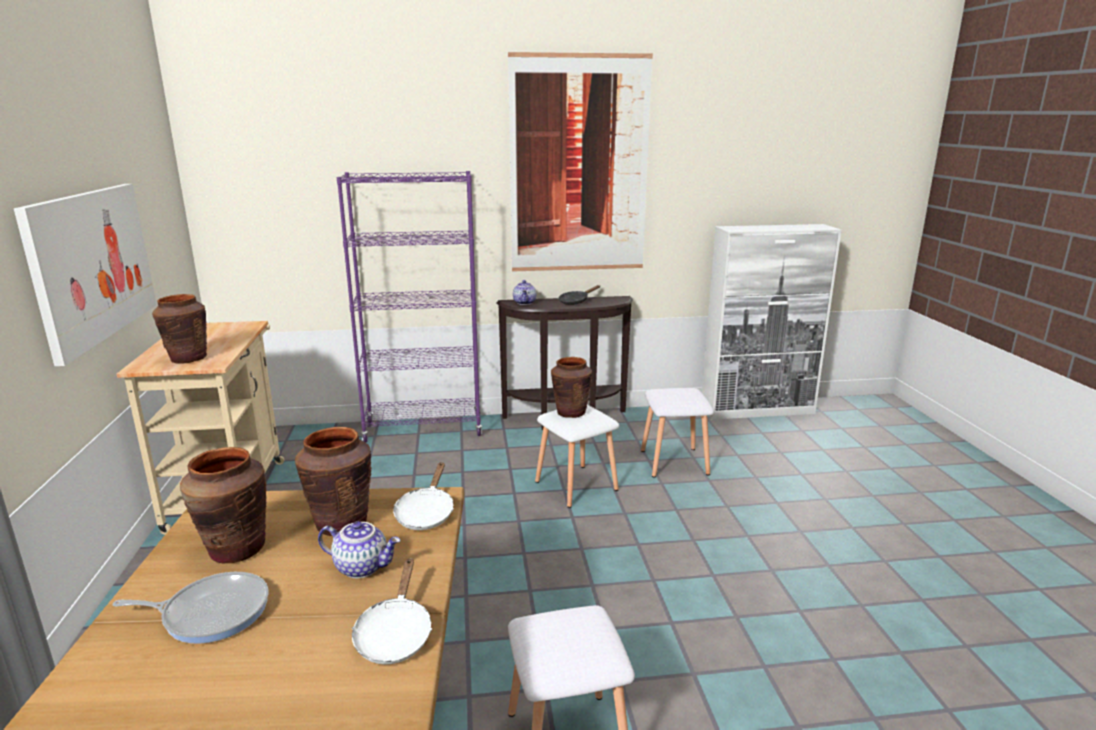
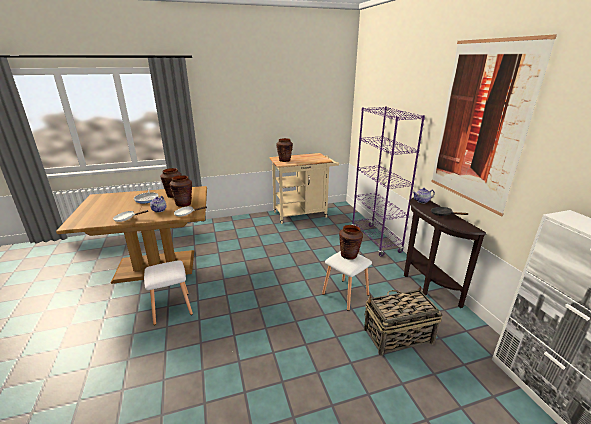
camera: 80 degrees right, 5 degrees up
picture [14,184,157,366] -> none
white stool [641,388,714,477] -> basket [364,286,442,356]

